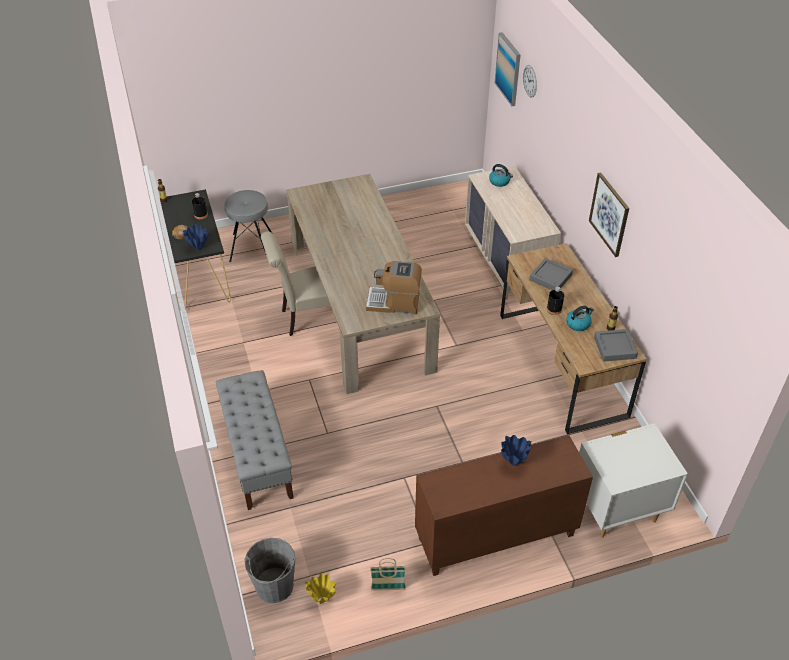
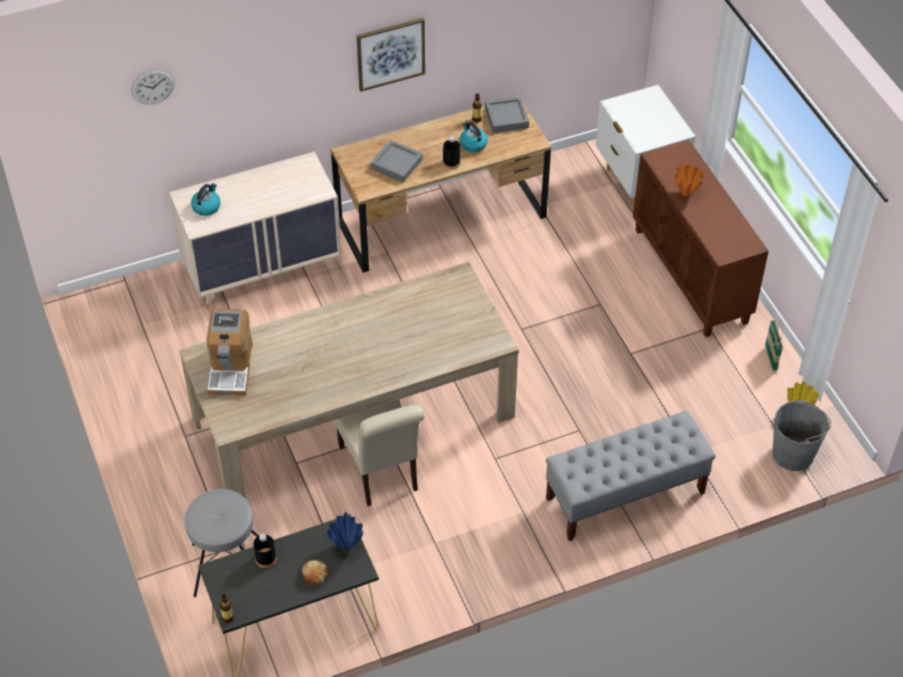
camera: 95 degrees left, 5 degrees up
coffee machine [366,261,422,314] -> coffee machine moved to [207,309,253,396]
picture [495,32,520,106] -> none
blue vase [501,435,532,466] -> orange vase [675,164,704,197]

